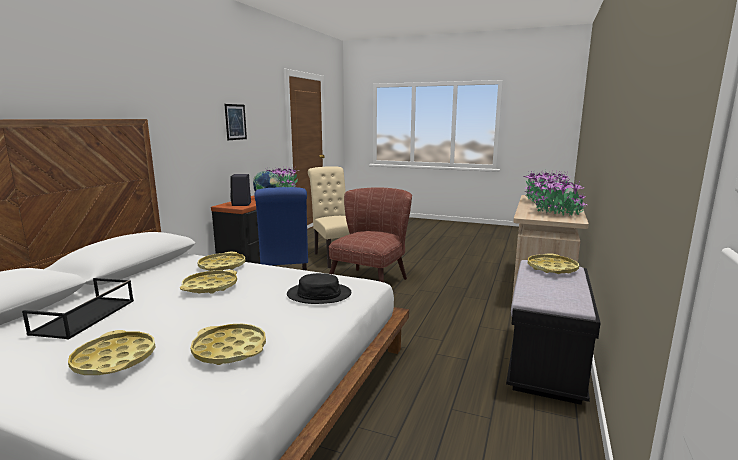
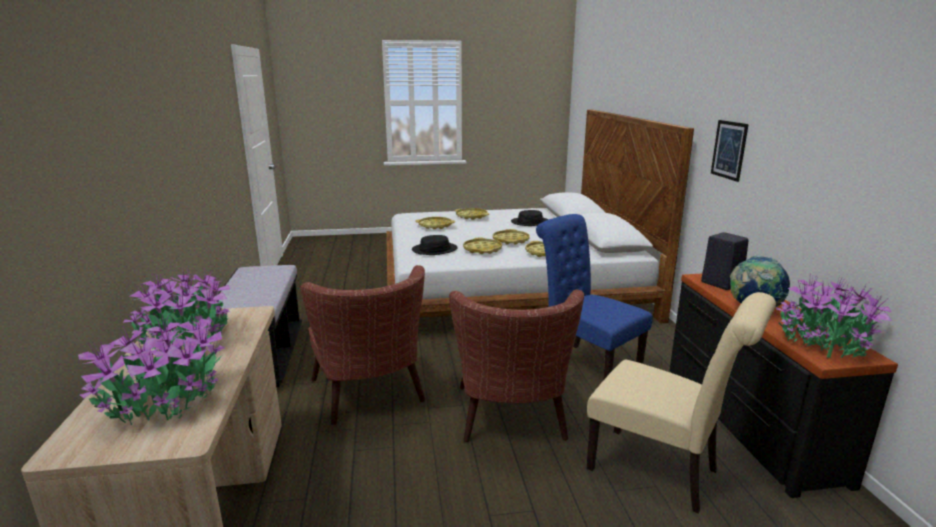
camera: 150 degrees right, 5 degrees up
black tray [22,278,134,340] -> black hat [511,210,548,226]
picture [224,104,247,140] -> picture moved to [711,120,749,182]
yellow tray [528,253,579,274] -> yellow tray moved to [463,238,502,254]
none -> brown armchair [301,265,425,425]

